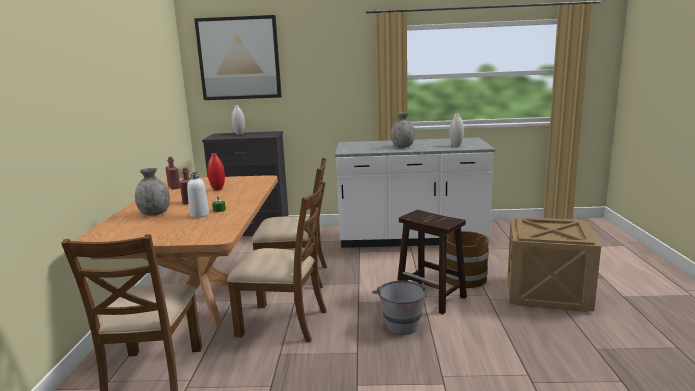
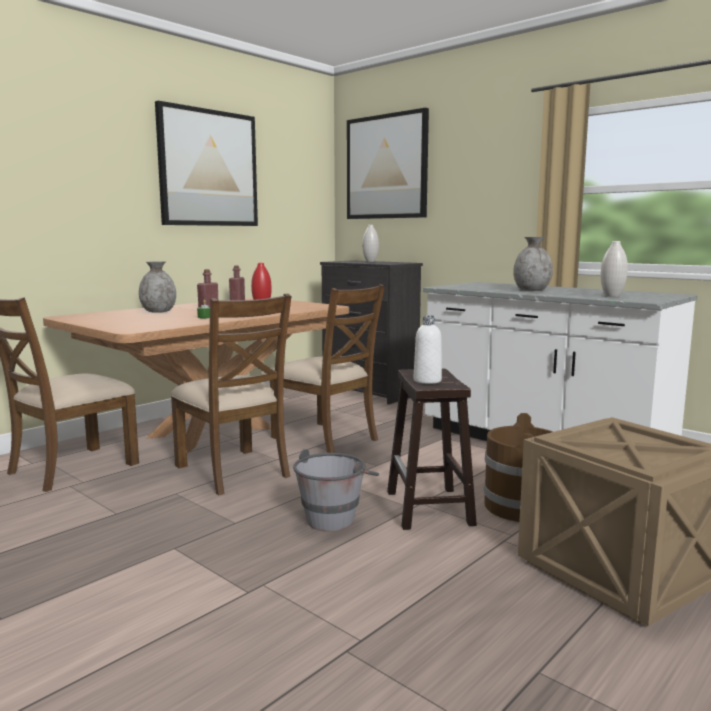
camera: 40 degrees right, 5 degrees down
white bottle [187,172,209,218] -> white bottle moved to [414,316,442,384]
none -> picture [155,101,258,226]

